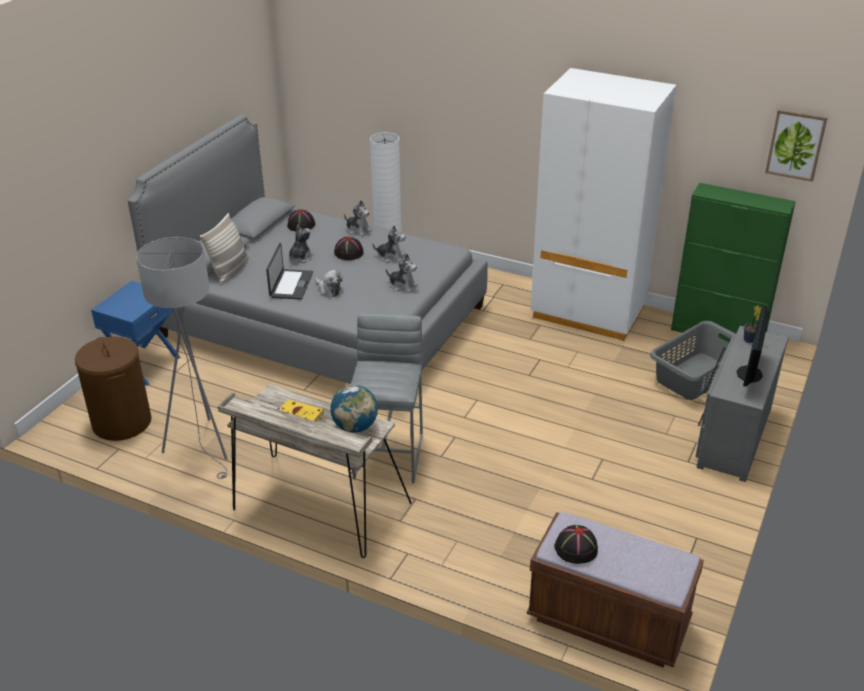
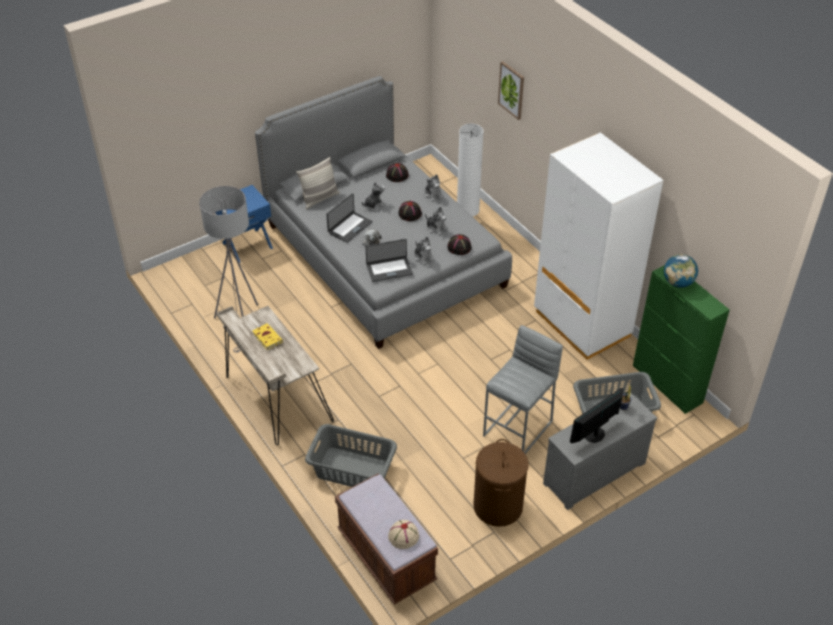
camera: 30 degrees right, 10 degrees up
brown laundry basket [75,336,152,441] -> brown laundry basket moved to [473,439,529,527]
globe [330,385,378,433] -> globe moved to [664,254,698,288]
grey stool [351,313,423,484] -> grey stool moved to [483,325,563,454]
black hat [554,525,598,564] -> black hat moved to [447,234,472,255]
picture [765,109,828,182] -> picture moved to [498,61,524,120]
none -> grey laundry basket [305,424,397,487]
none -> laptop [365,239,413,282]
none -> beige hat [388,520,419,549]

